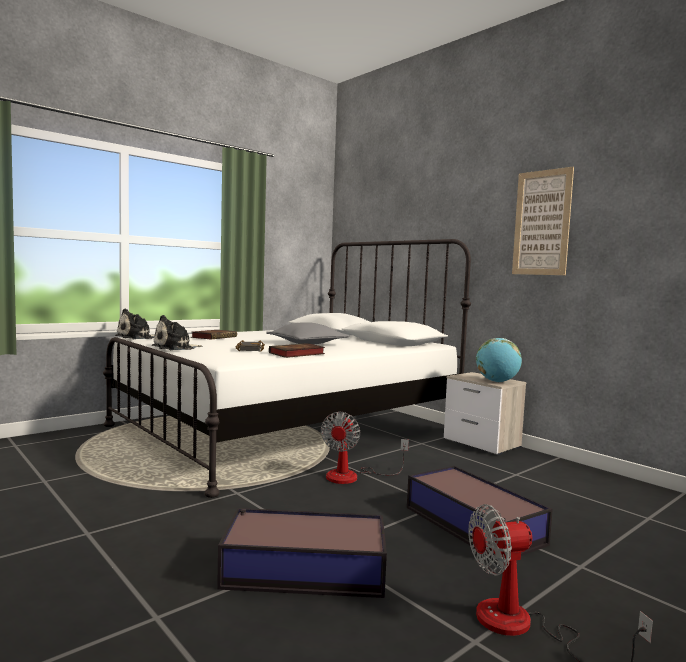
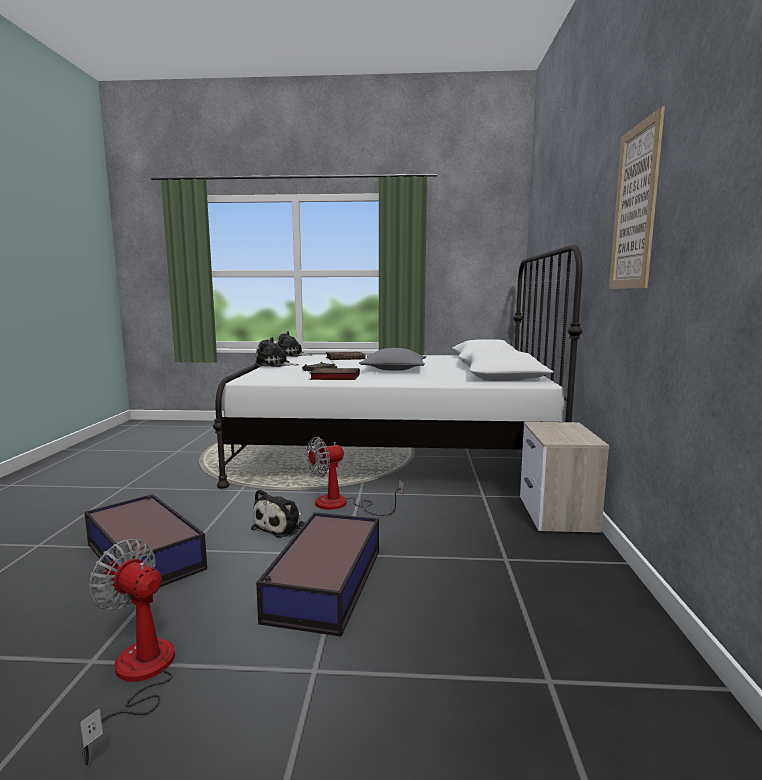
camera: 45 degrees right, 5 degrees up
globe [476,338,522,382] -> none
none -> plush toy [251,489,305,538]

